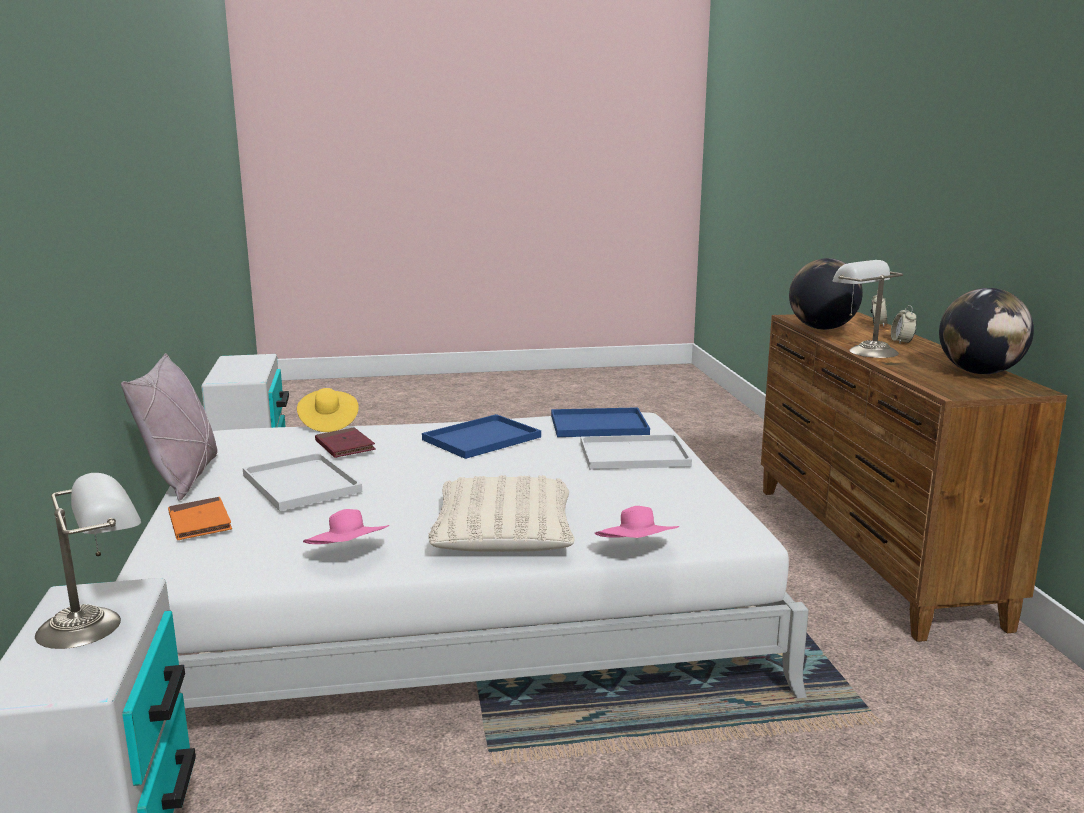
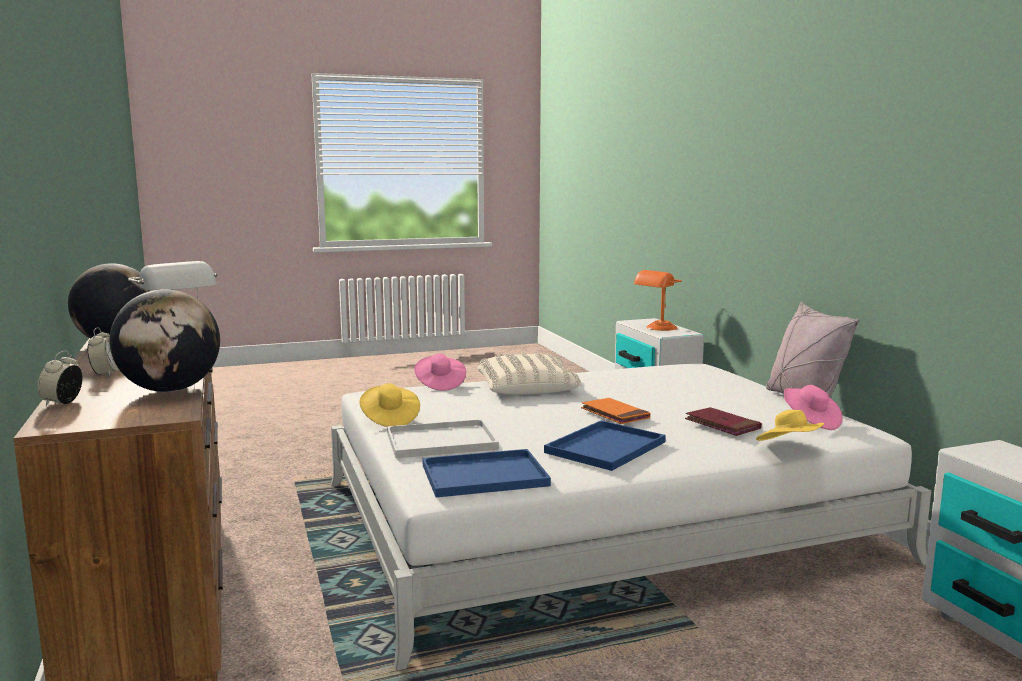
camera: 170 degrees right, 5 degrees down
white table lamp [35,473,141,649] -> orange table lamp [634,270,682,331]
orange book [168,497,232,540] -> orange book moved to [581,398,650,424]
white tray [243,453,362,511] -> none
pink hat [303,509,389,544] -> pink hat moved to [784,385,843,430]
none -> yellow hat [359,383,420,427]

